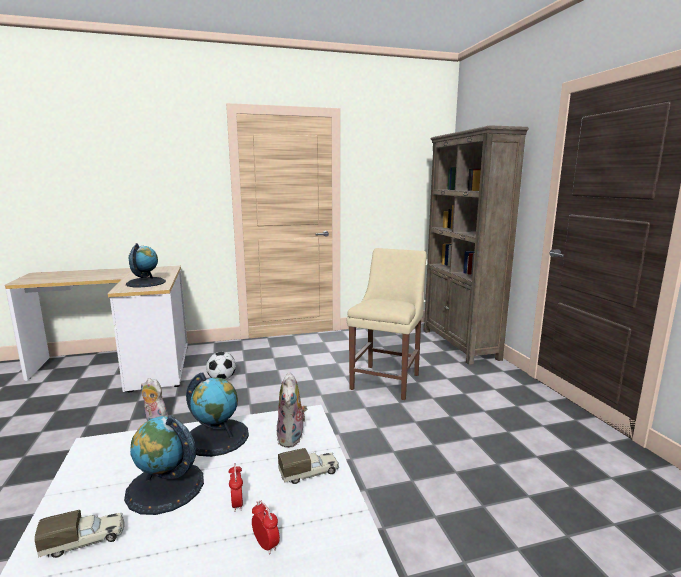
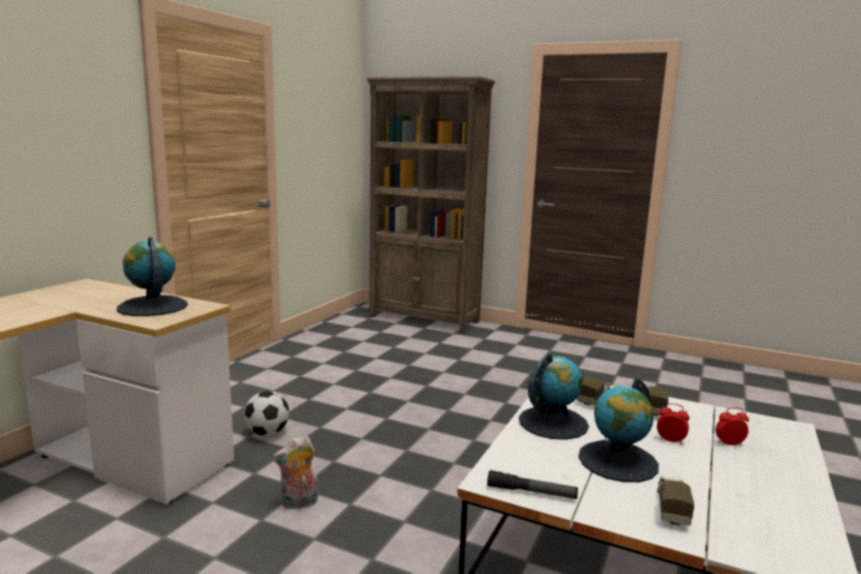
camera: 50 degrees left, 0 degrees up
plush toy [277,372,307,448] -> toy truck [577,377,610,406]
beige chair [347,248,427,400] -> none
none -> flashlight [487,470,578,499]

